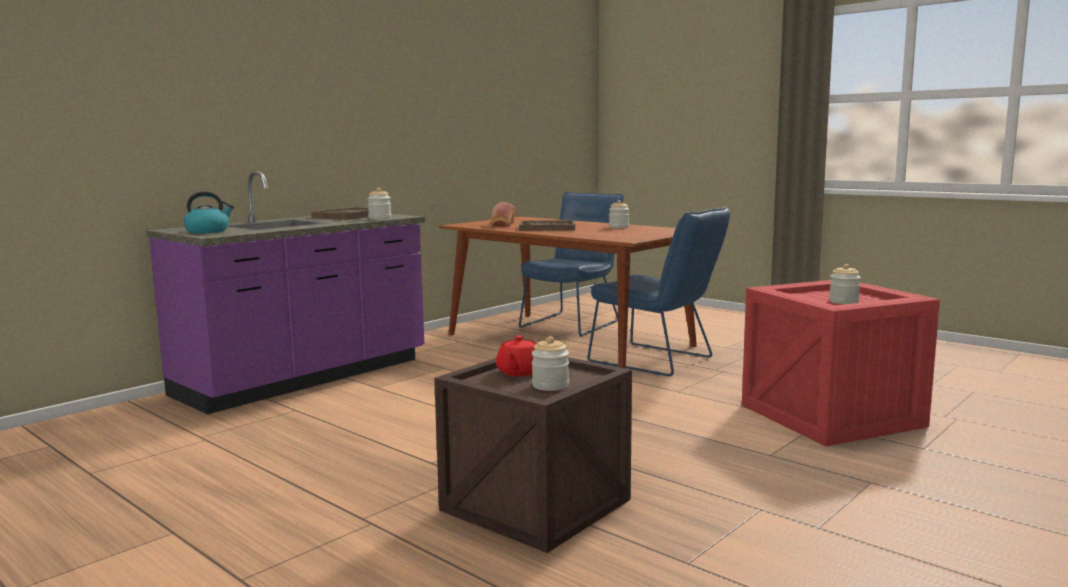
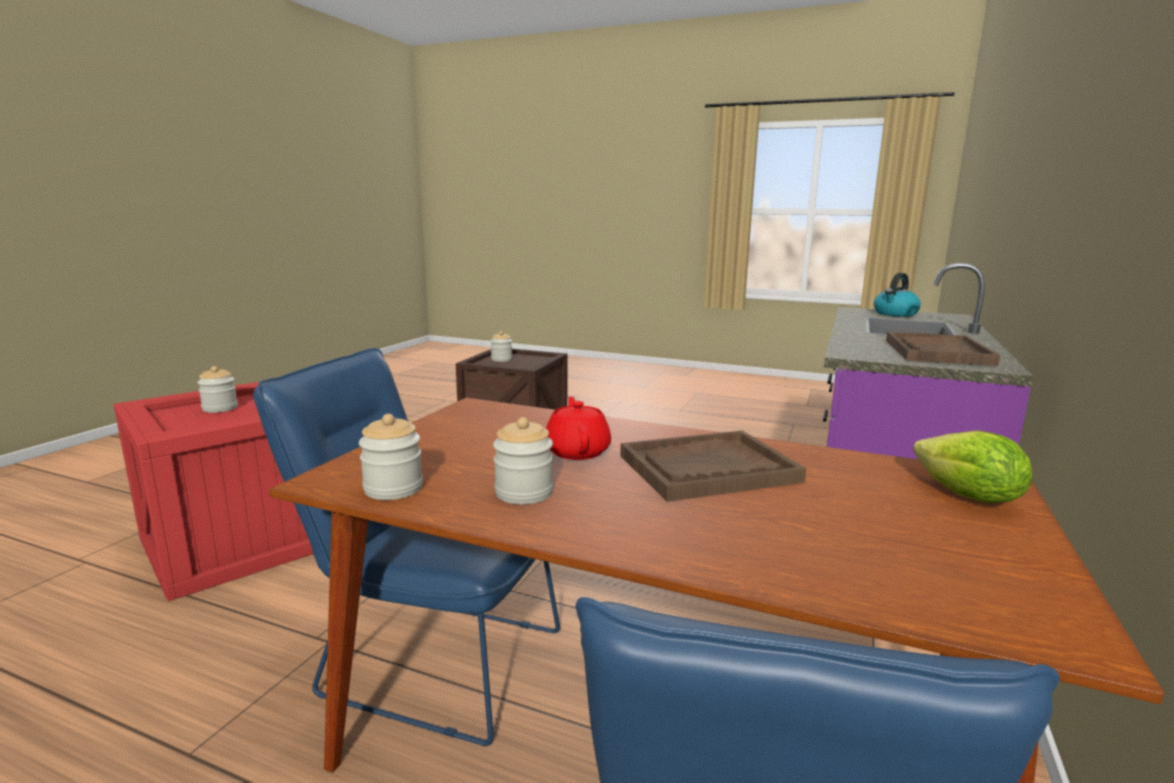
camera: 160 degrees right, 5 degrees up
jar [367,188,391,220] -> jar moved to [359,414,423,500]
bread [491,202,515,227] -> none
red teapot [496,335,537,376] -> red teapot moved to [546,397,611,460]
none -> lettuce [913,430,1032,503]

